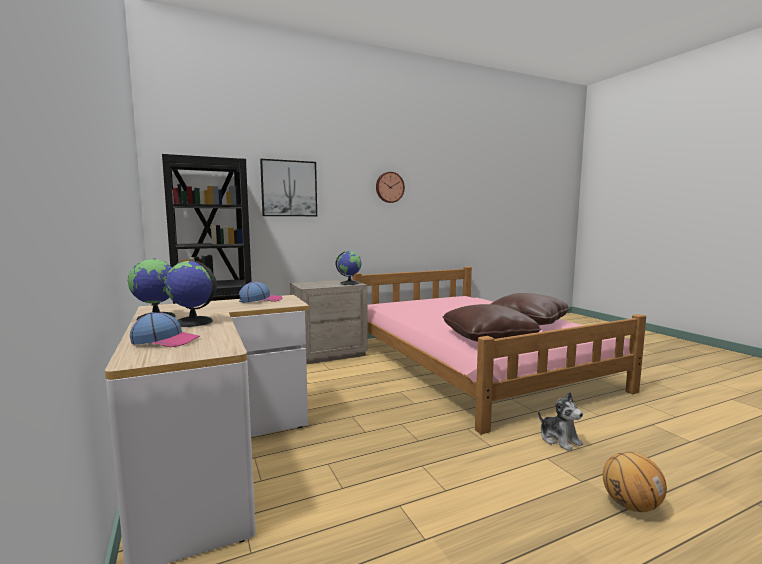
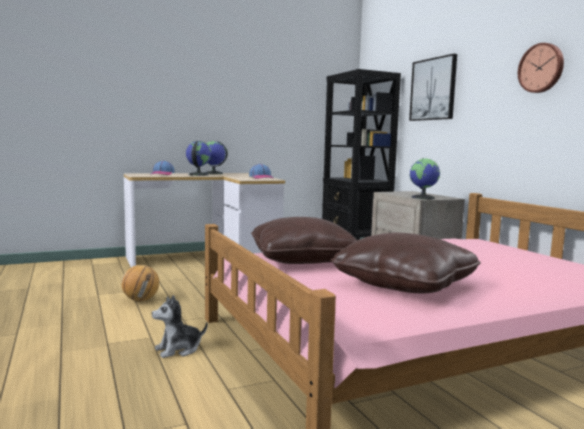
camera: 90 degrees right, 0 degrees up
basketball [603,452,667,512] -> basketball moved to [121,265,159,301]

